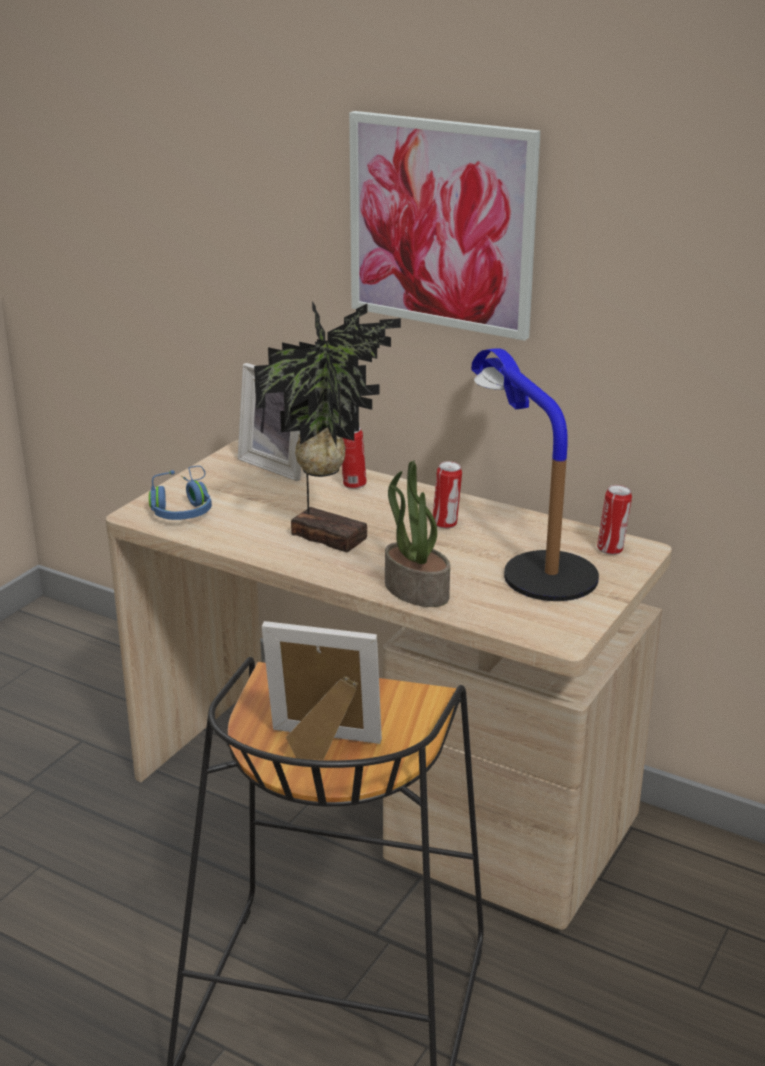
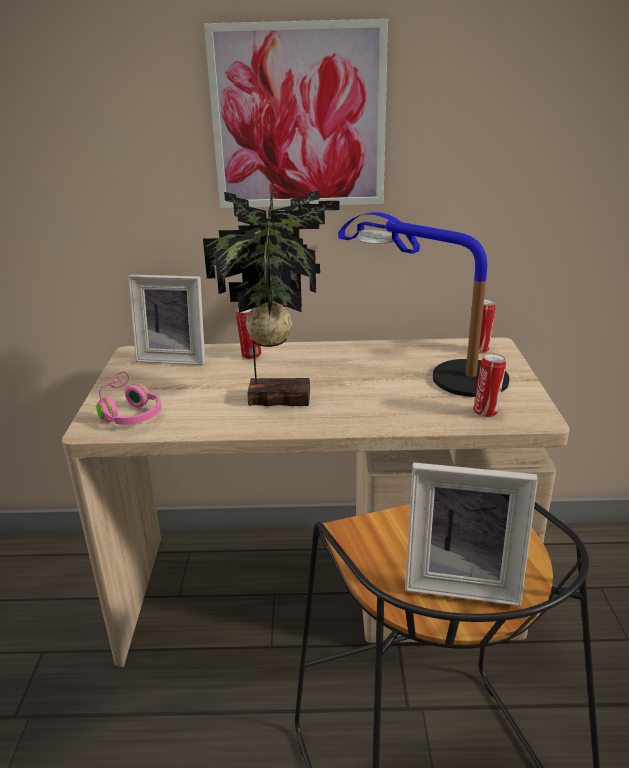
camera: 30 degrees left, 0 degrees up
blue headphones [149,466,212,520] -> pink headphones [96,372,162,425]
picture frame [261,621,382,760] -> picture frame turned 150 degrees counterclockwise [405,462,538,606]
potted plant [385,460,450,607] -> none
can [433,461,462,529] -> can moved to [473,353,506,418]

